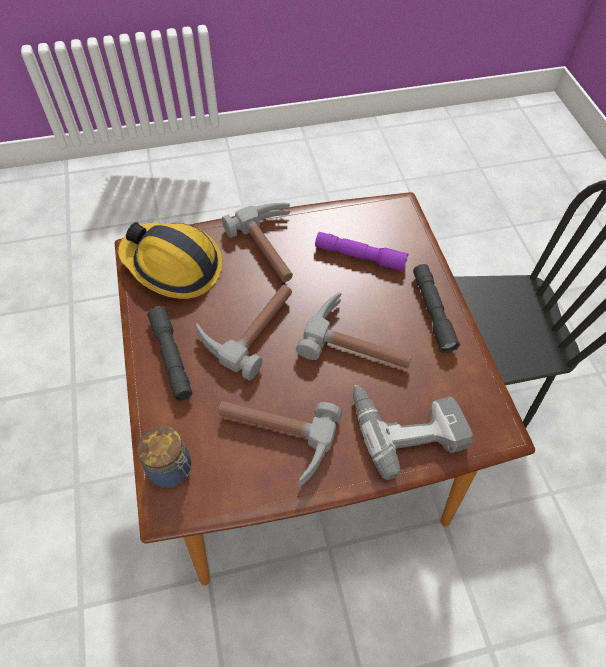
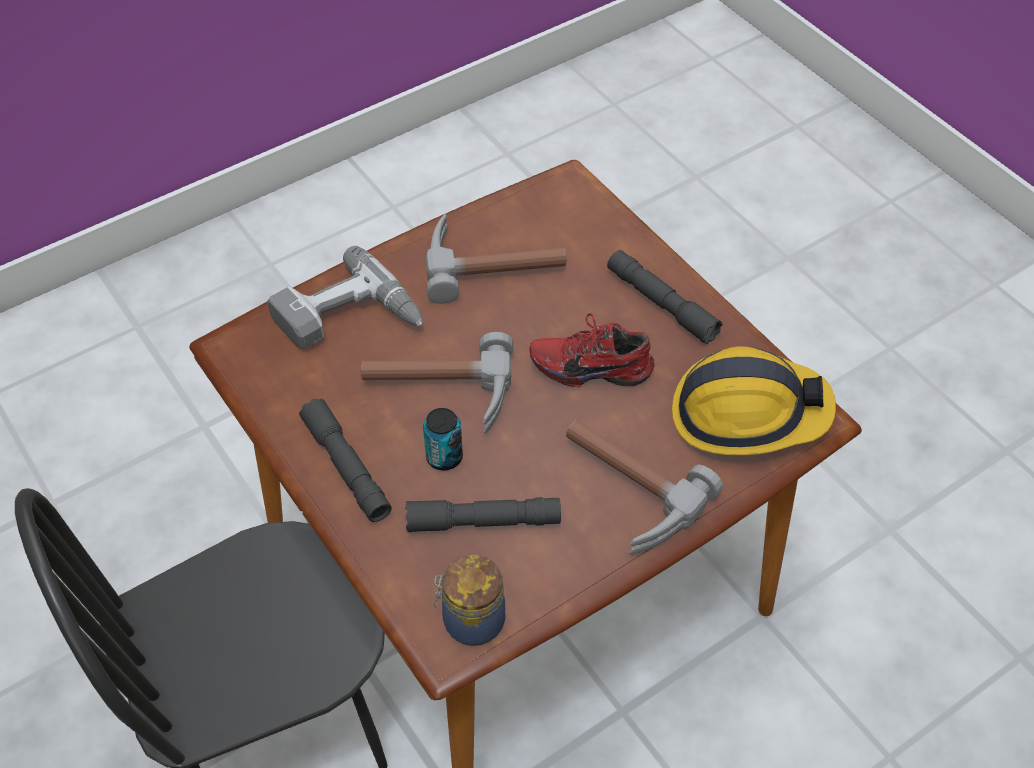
camera: 160 degrees right, 5 degrees down
jar [137,426,192,488] -> jar moved to [434,555,505,646]
hammer [195,285,292,380] -> red shoe [530,313,655,387]
purple flashlight [315,232,409,271] -> grey flashlight [405,497,561,532]
none -> can [423,408,463,471]

